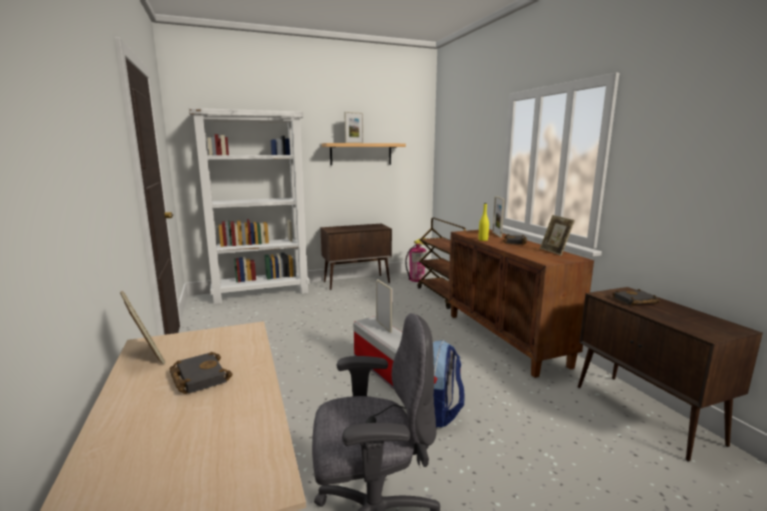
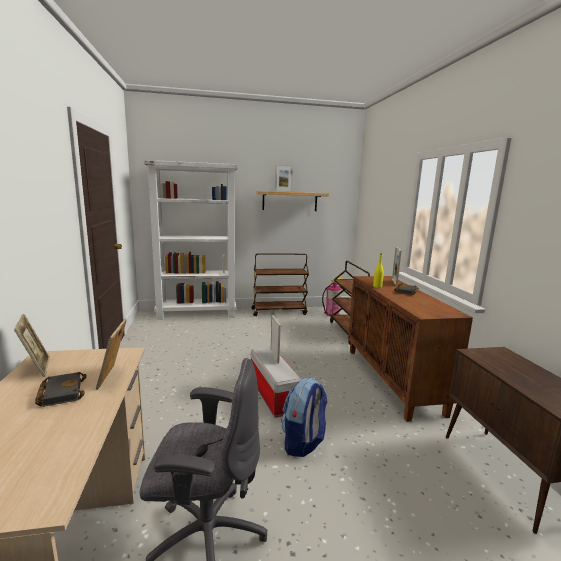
camera: 10 degrees right, 0 degrees up
brown cabinet [320,224,392,290] -> brown cart [251,254,309,316]
picture frame [540,215,575,256] -> picture frame moved to [96,319,127,390]
black book [612,289,660,306] -> none

